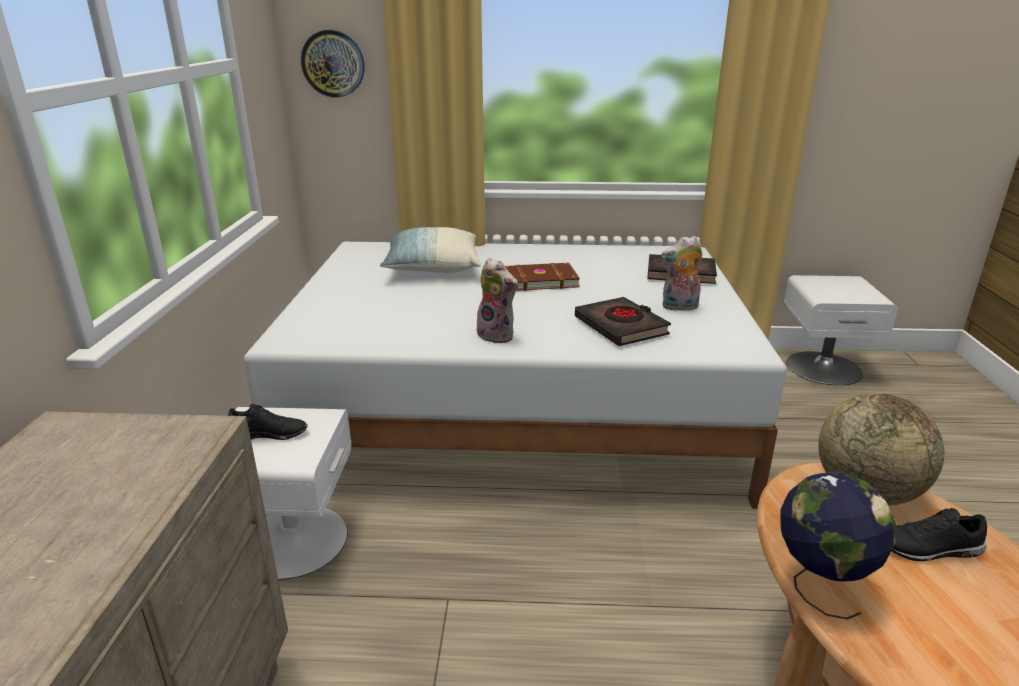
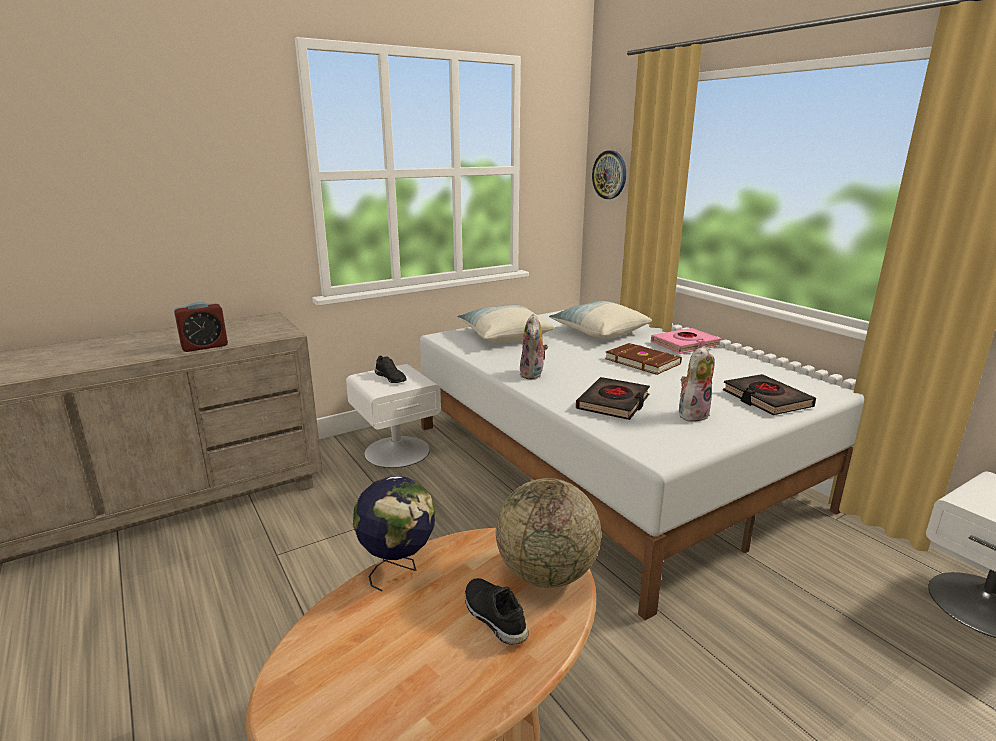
camera: 55 degrees right, 5 degrees down
plush toy [661,236,703,311] -> plush toy turned 90 degrees clockwise [679,346,715,422]
none -> alarm clock [174,302,228,352]
none -> pillow [457,305,555,343]
none -> pink book [651,328,722,354]

